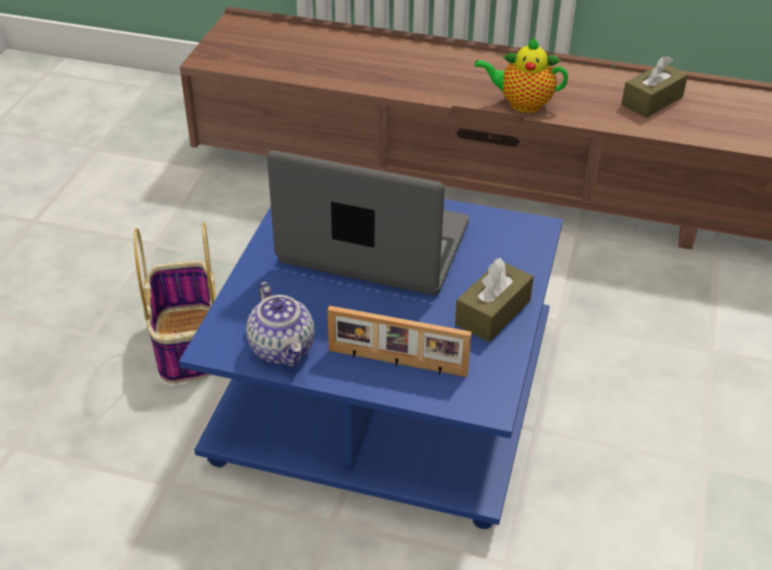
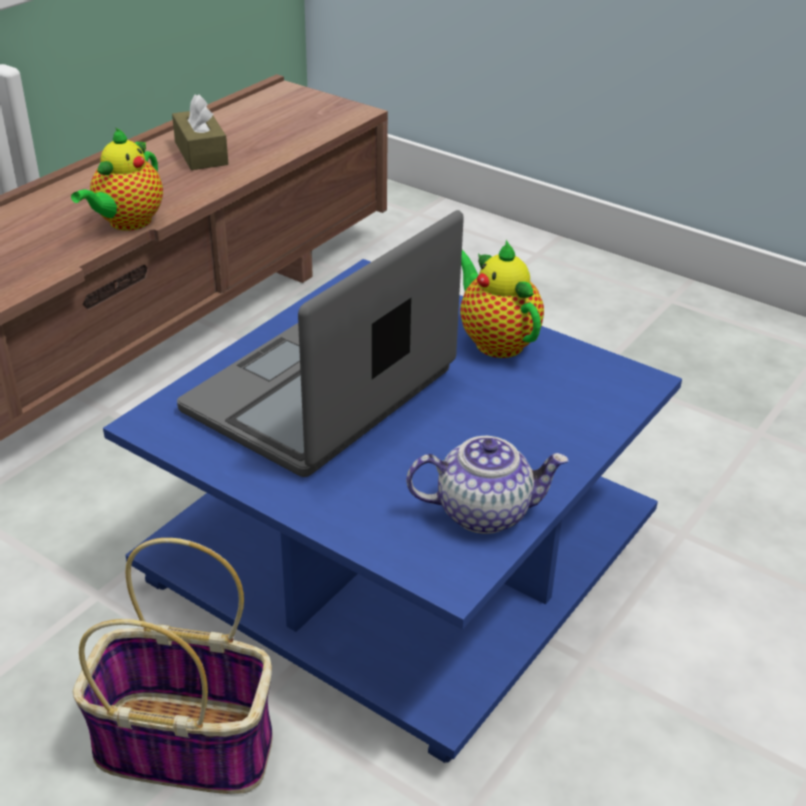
camera: 70 degrees left, 5 degrees down
picture frame [327,306,472,377] -> none
brown tissue box [455,258,534,342] -> teapot [460,240,544,358]

